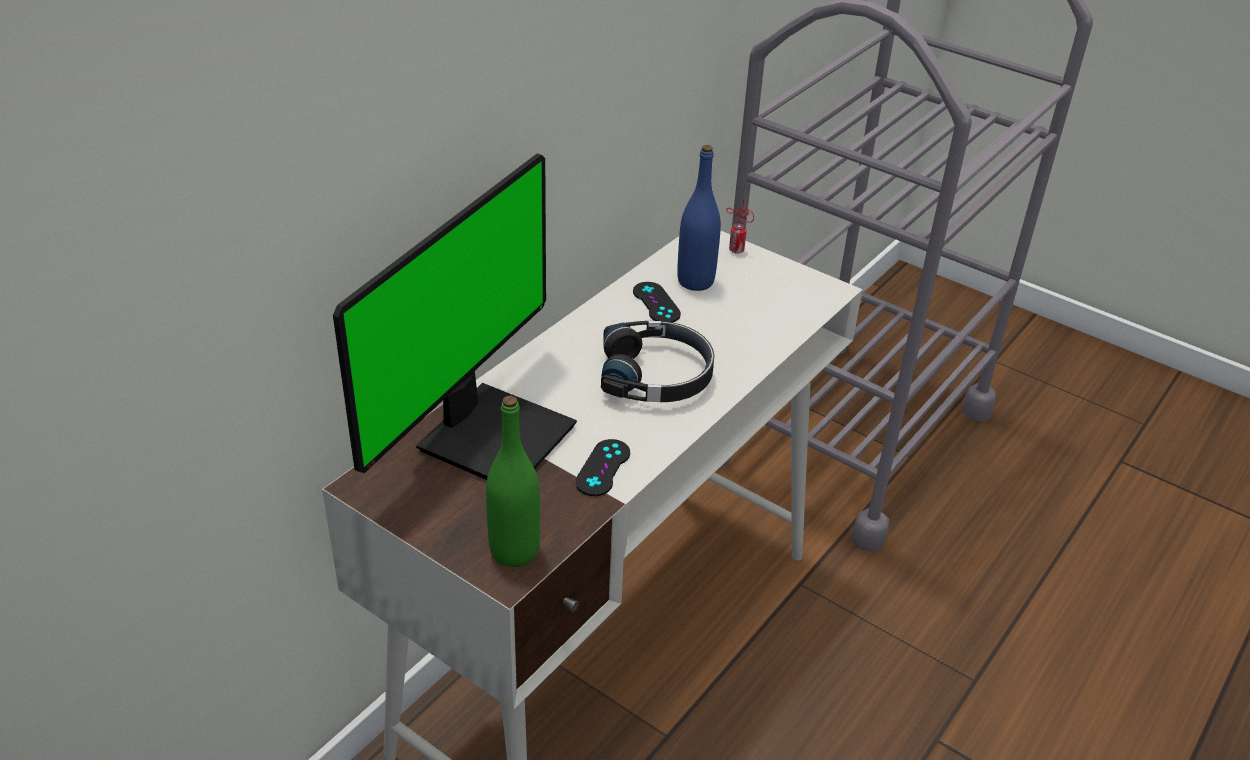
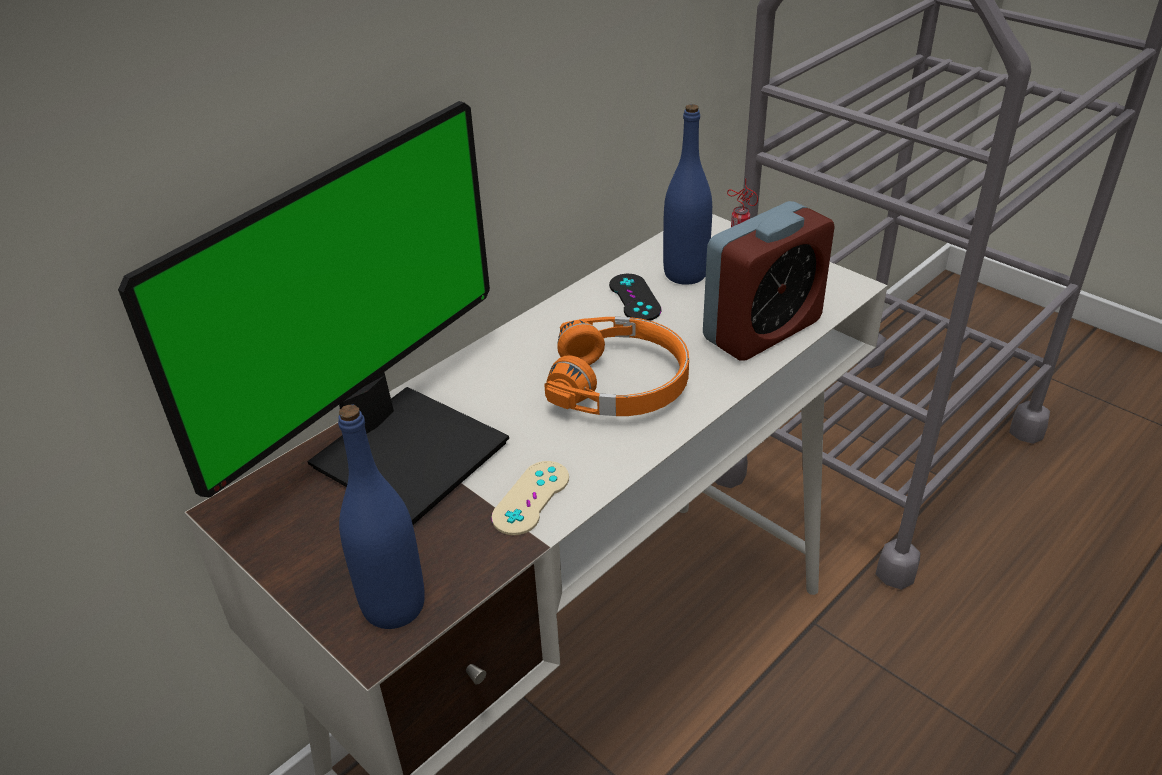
camera: 10 degrees right, 0 degrees up
green bottle [486,396,540,567] -> blue bottle [338,404,425,629]
black game controller [575,439,630,496] -> beige game controller [491,461,569,535]
black headphones [601,321,715,402] -> orange headphones [544,317,689,416]
none -> alarm clock [703,201,835,361]

